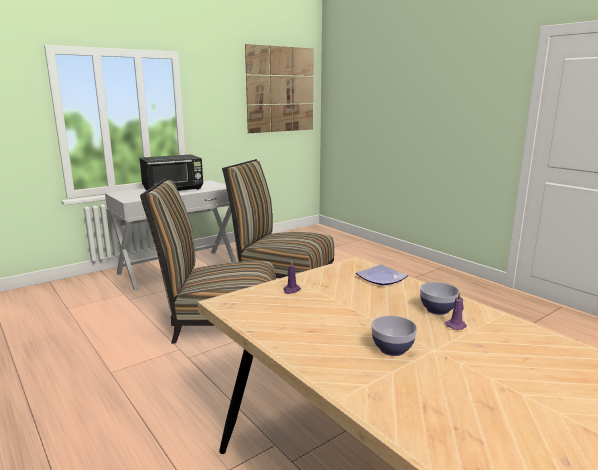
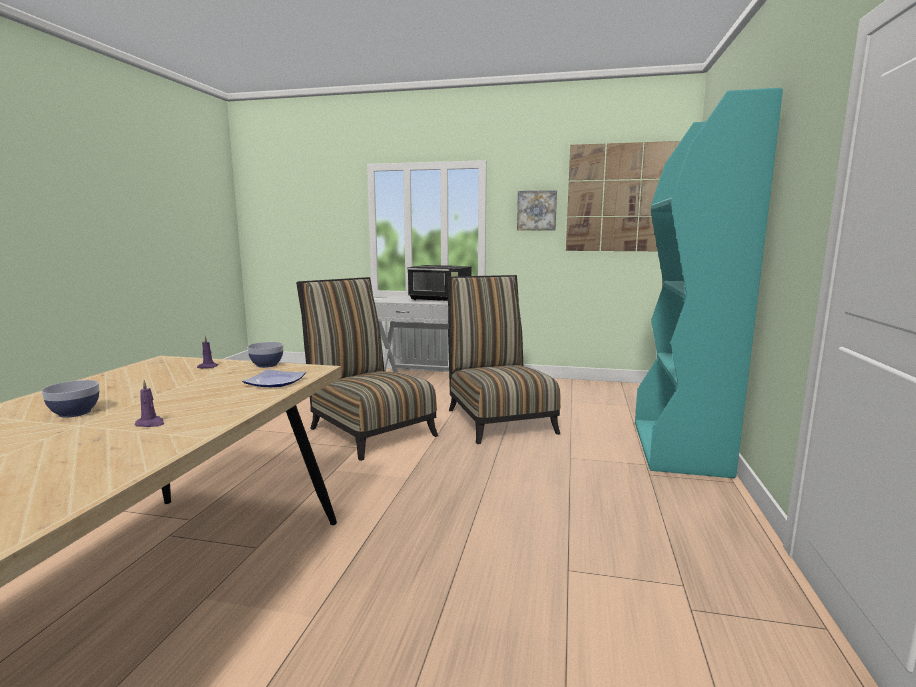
camera: 50 degrees right, 5 degrees down
bowl [420,282,459,315] -> bowl moved to [247,342,283,368]
none -> picture [517,190,557,231]
none -> turquoise bookcase [635,88,783,478]

